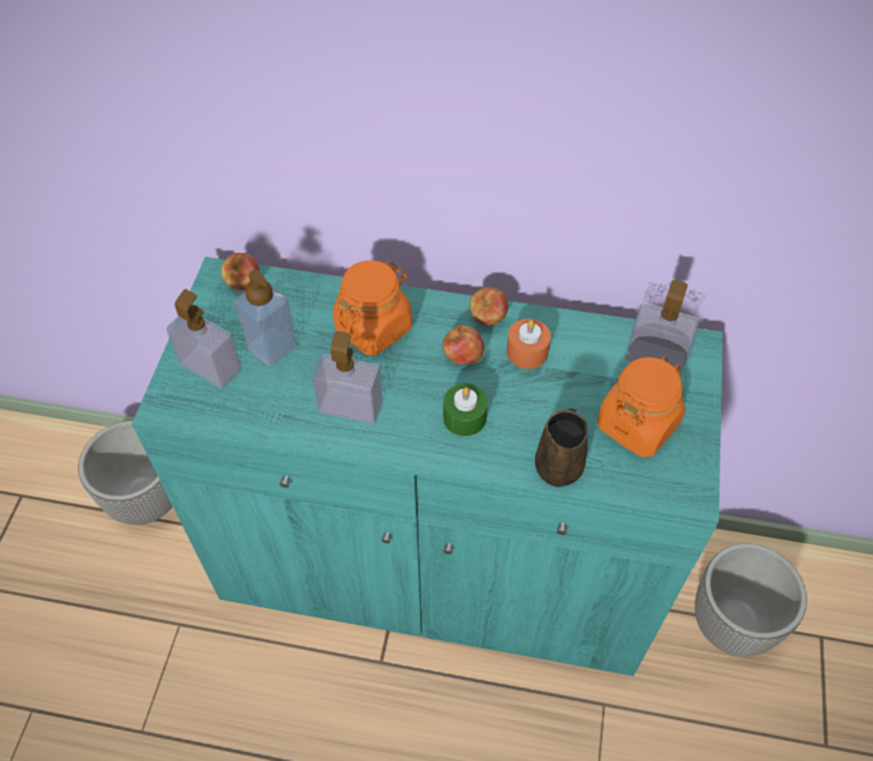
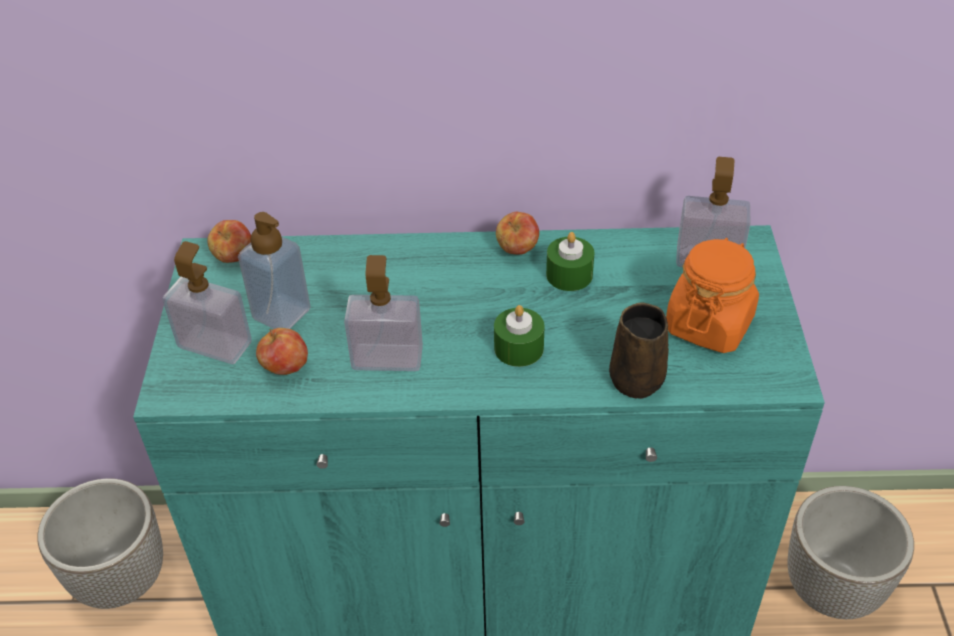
camera: 10 degrees left, 10 degrees down
orange jar [333,260,412,355] -> none
apple [442,325,484,365] -> apple moved to [256,328,308,375]
orange candle [507,319,551,369] -> green candle [546,232,594,291]

